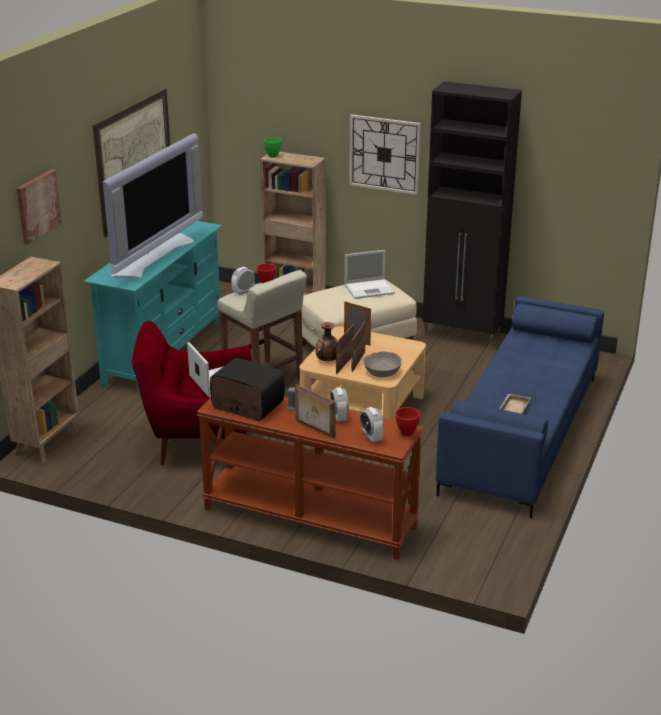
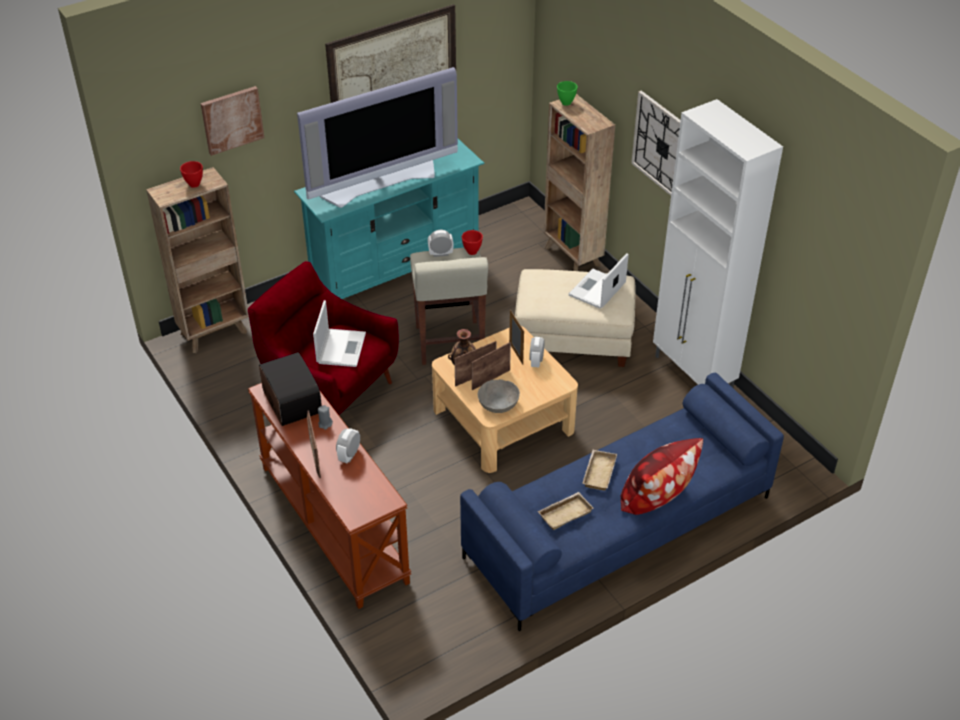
camera: 35 degrees right, 15 degrees up
laptop [345,250,395,299] -> laptop turned 105 degrees clockwise [569,253,629,309]
alarm clock [360,407,384,443] -> alarm clock moved to [529,337,545,368]
red bowl [395,407,420,436] -> red bowl moved to [180,161,203,188]
black cabinet [422,81,522,349] -> white cabinet [653,99,783,388]
none -> beige tray [582,450,617,491]
none -> pillow [620,438,703,515]

